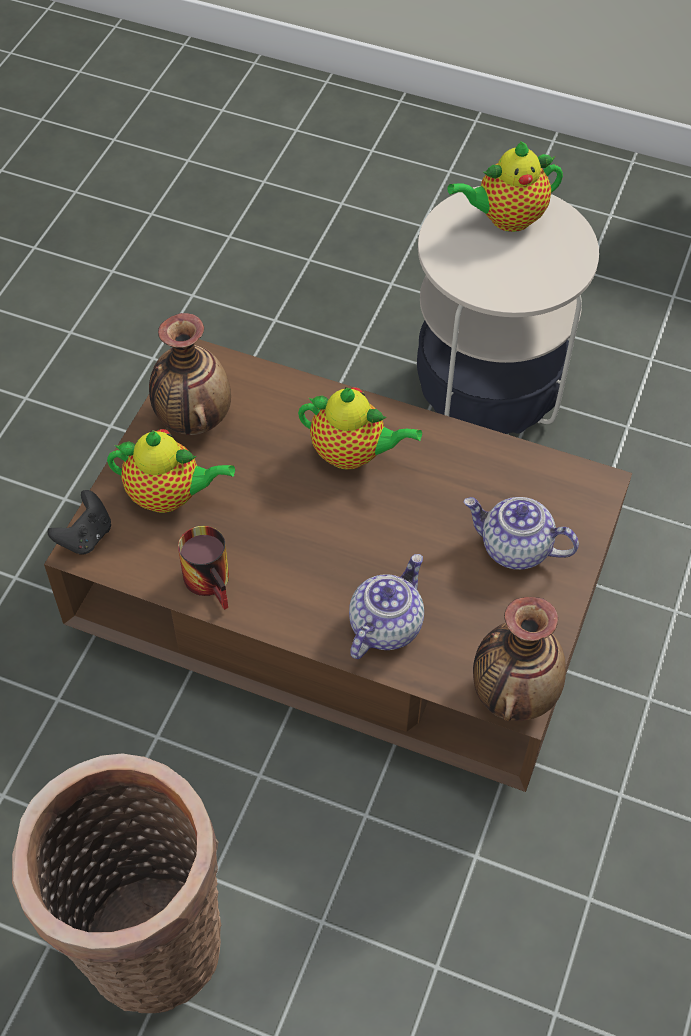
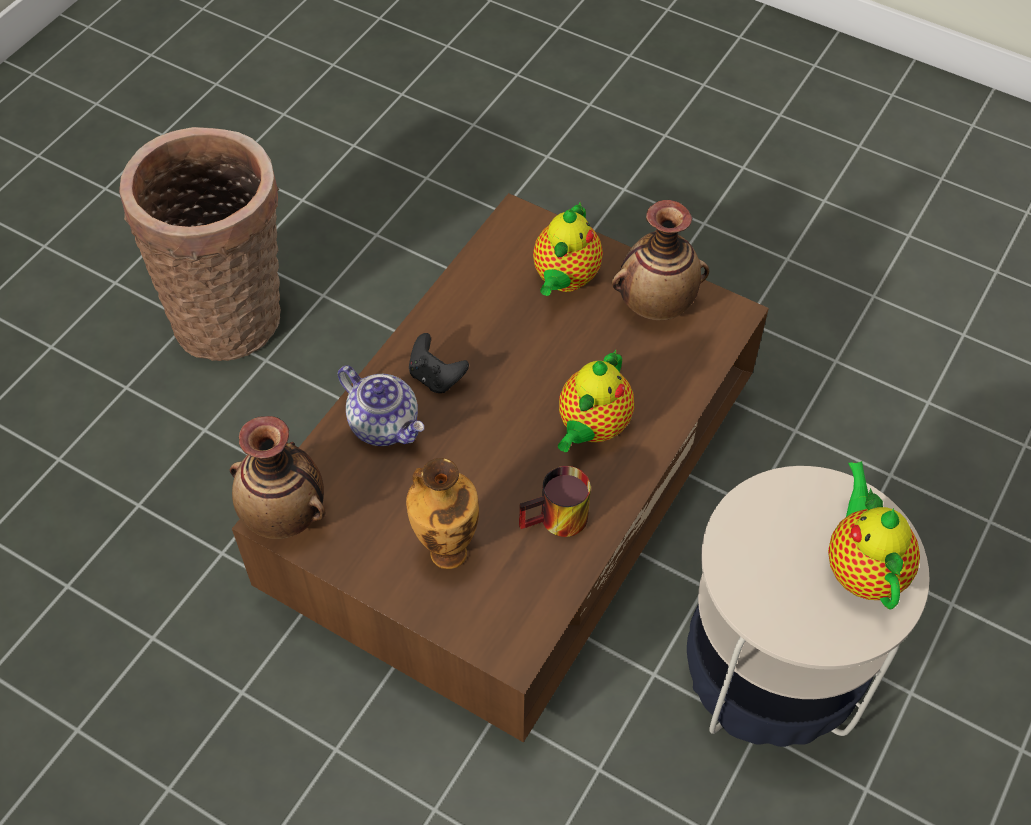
camera: 100 degrees right, 0 degrees up
black game controller [47,490,111,555] -> black game controller moved to [409,333,469,393]
mug [178,526,229,610] -> mug moved to [519,466,591,537]
teapot [463,497,579,570] -> vase [406,458,479,569]

